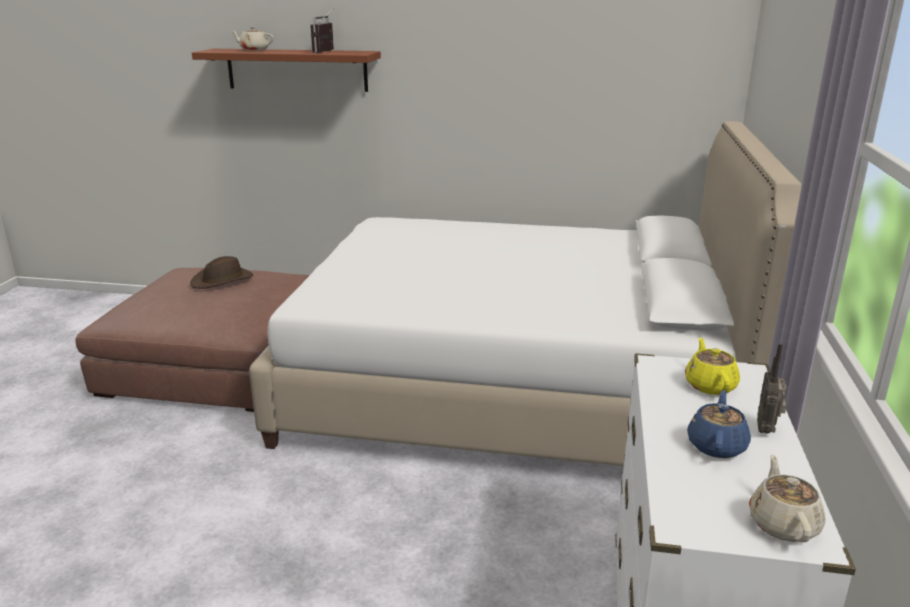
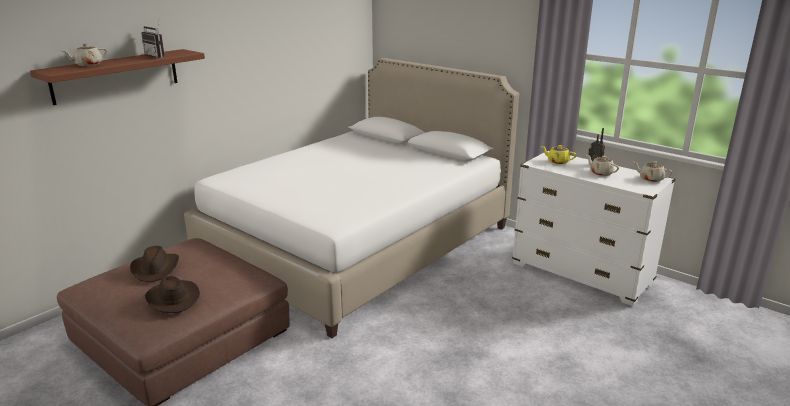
camera: 60 degrees left, 0 degrees up
blue teapot [687,390,751,458] -> beige teapot [587,155,619,176]
none -> brown hat [145,276,200,313]

